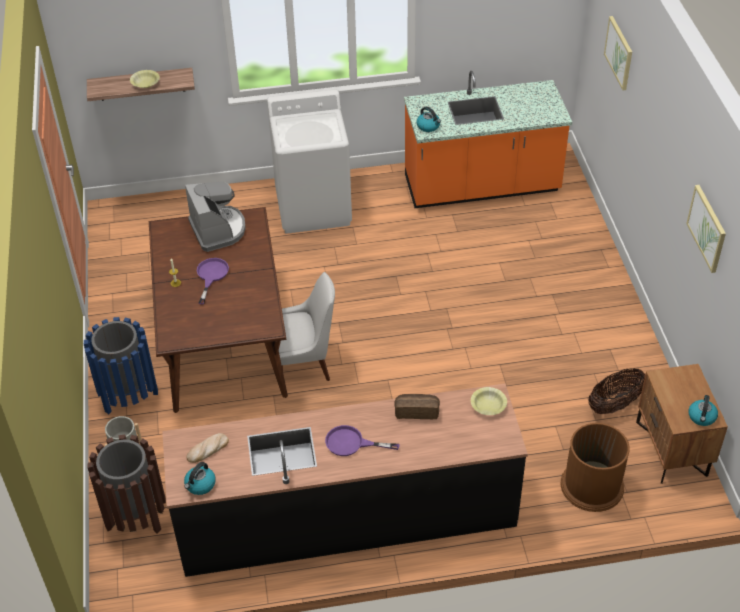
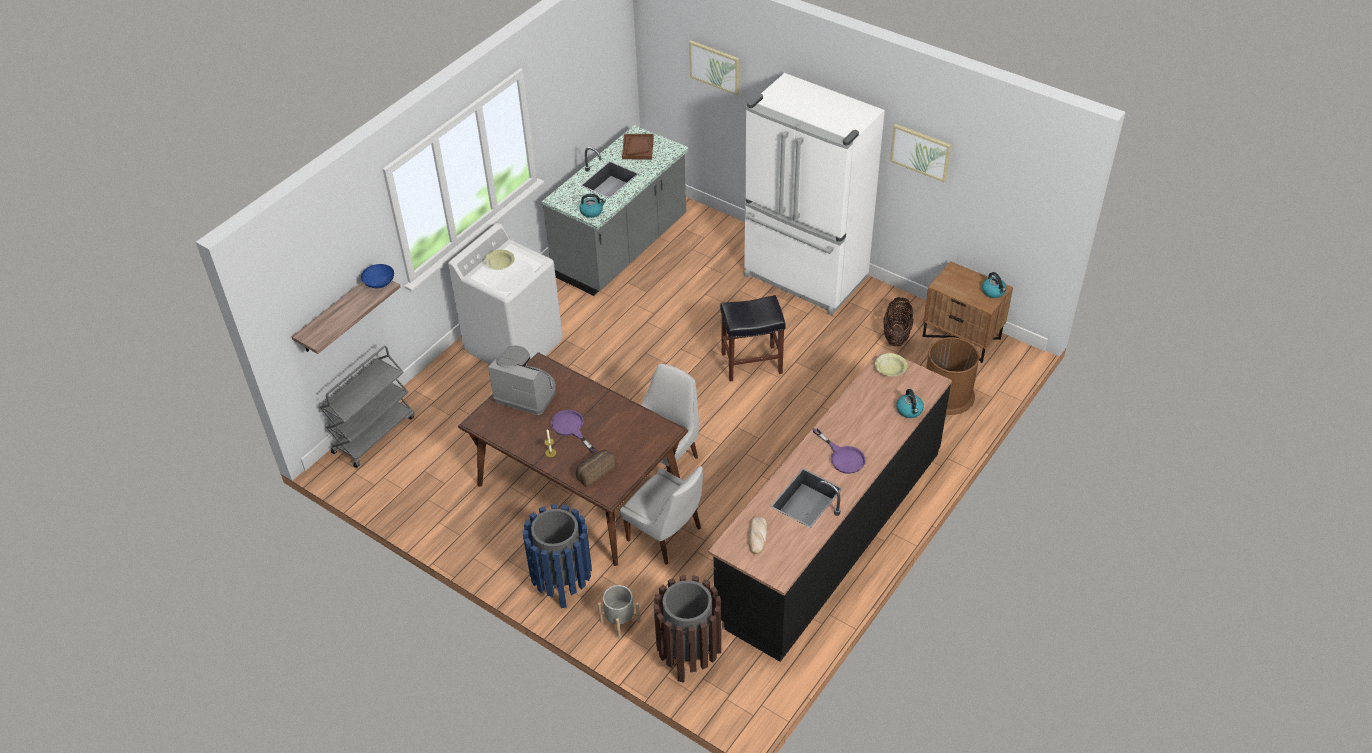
camera: 45 degrees left, 0 degrees up
yellow bowl [130,70,160,88] -> yellow bowl moved to [485,250,515,269]
kettle [184,462,216,495] -> kettle moved to [896,389,924,418]
purple frying pan [325,425,399,456] -> purple frying pan turned 90 degrees counterclockwise [813,428,866,474]
bread [394,394,440,419] -> bread moved to [576,450,615,487]
orange counter [404,71,572,208] -> grey counter [542,125,689,296]
none -> grey cart [320,346,415,468]
none -> blue bowl [361,264,394,288]
none -> white chair [620,466,703,565]
none -> brown tray [622,134,654,159]
none -> black stool [720,295,786,382]
none -> white fridge [744,73,885,316]

